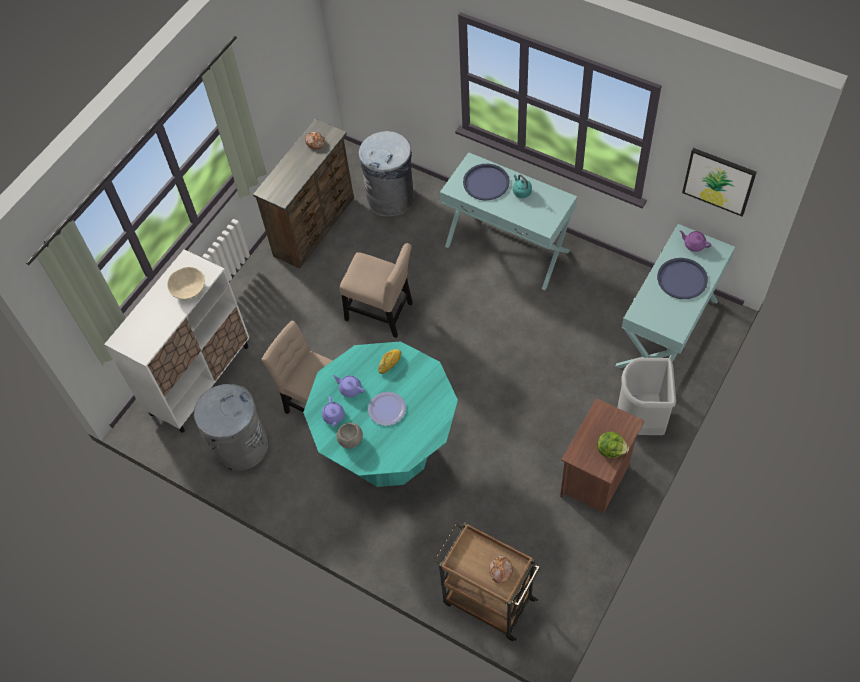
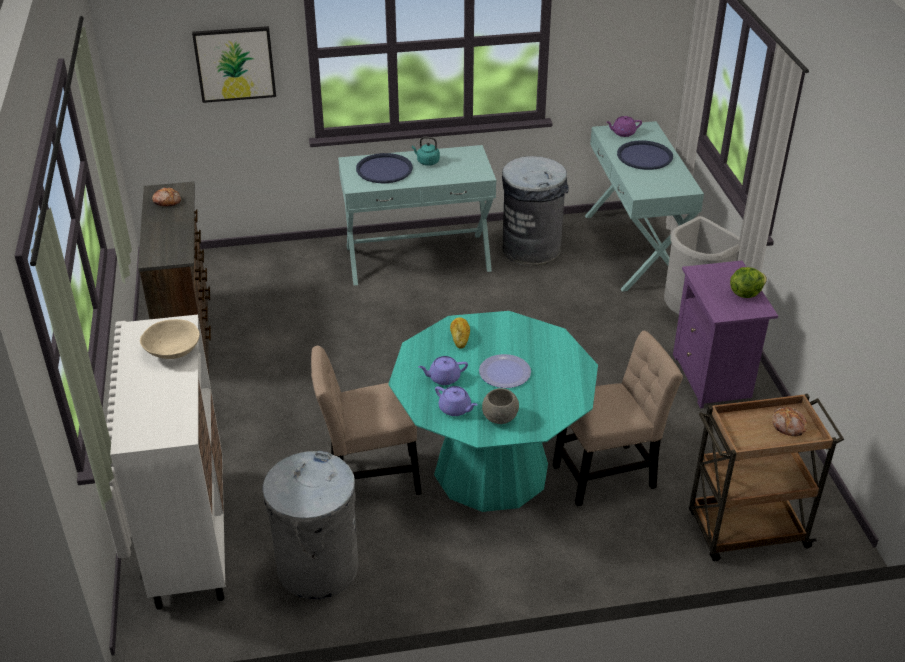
camera: 45 degrees left, 20 degrees down
beige chair [340,243,413,338] -> beige chair moved to [553,331,683,507]
grey trash can [359,131,414,217] -> grey trash can moved to [502,156,569,266]
brown nightstand [560,398,645,513] -> purple nightstand [673,261,778,409]
picture [682,148,757,216] -> picture moved to [192,26,276,103]

